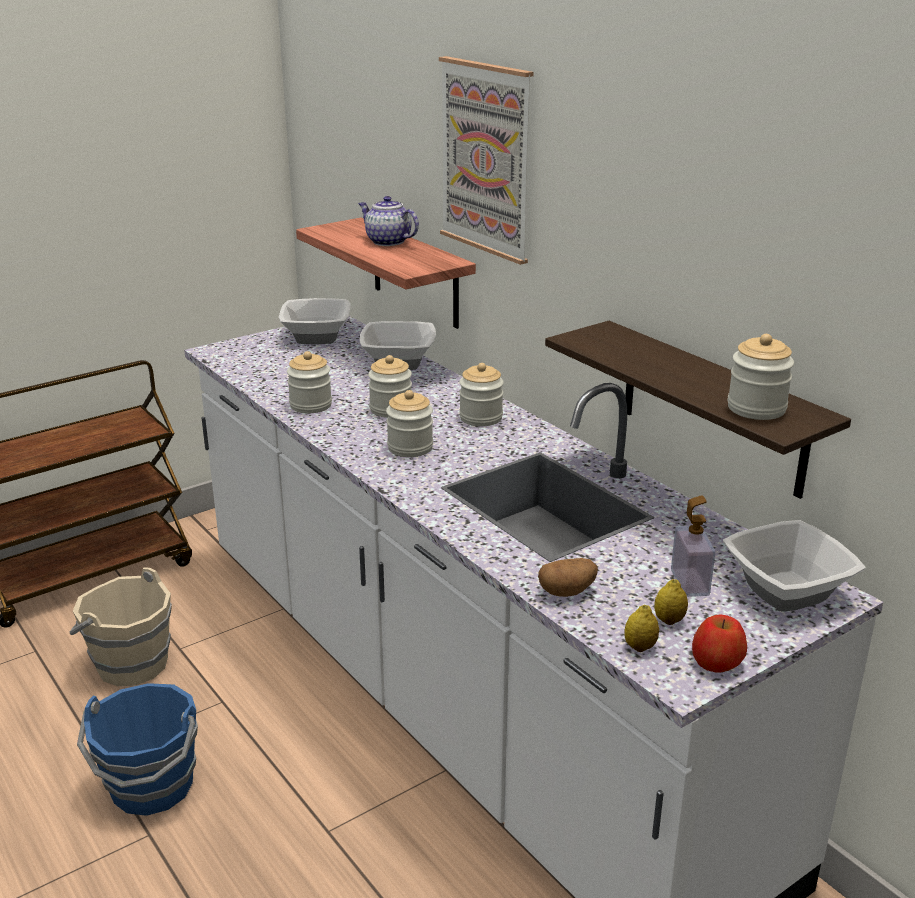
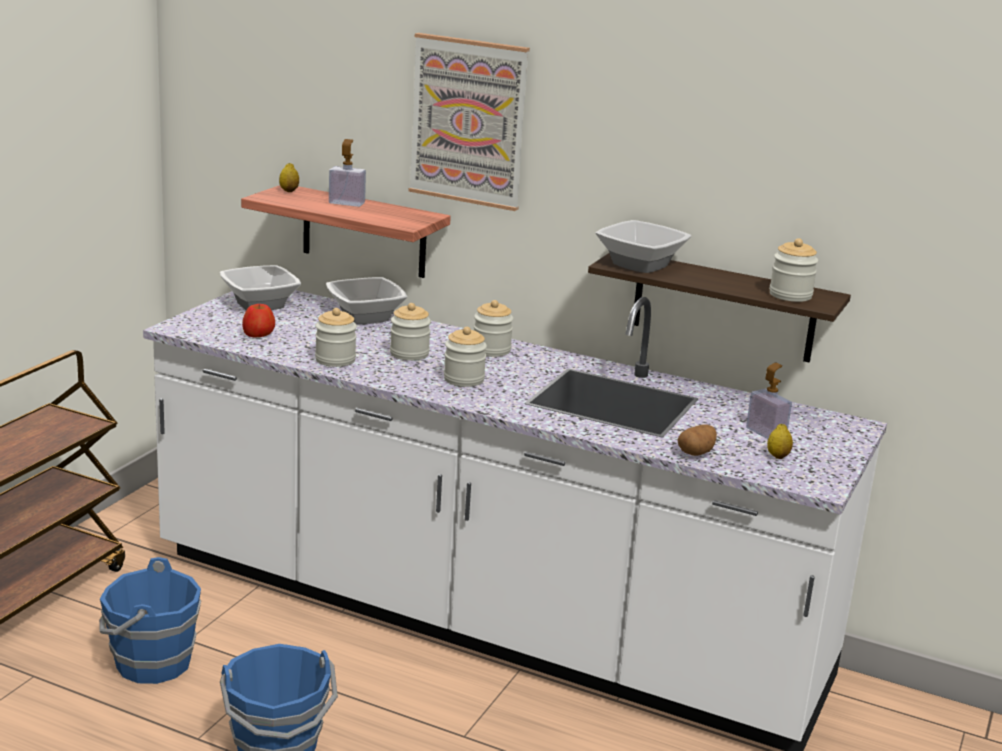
camera: 30 degrees left, 5 degrees down
beige bucket [70,567,172,686] -> blue bucket [99,557,201,684]
teapot [358,196,419,246] -> soap dispenser [329,139,366,207]
lemon [624,605,659,652] -> lemon moved to [279,163,299,192]
apple [692,615,747,673] -> apple moved to [242,304,275,338]
bowl [723,520,866,612] -> bowl moved to [596,220,691,273]

